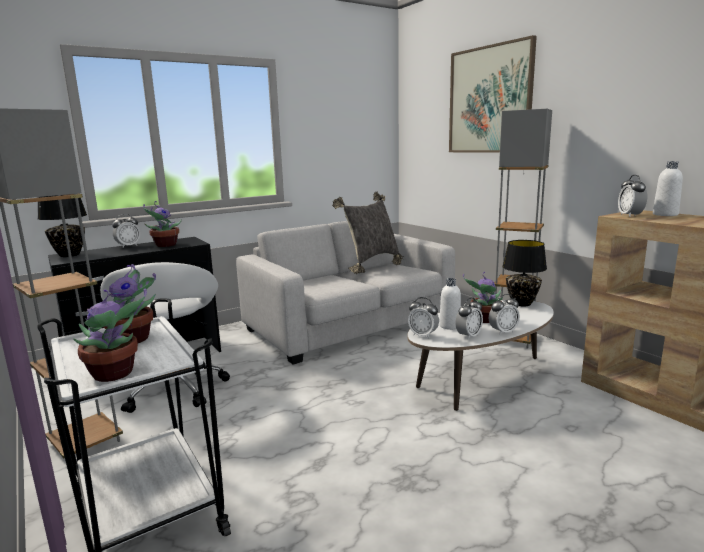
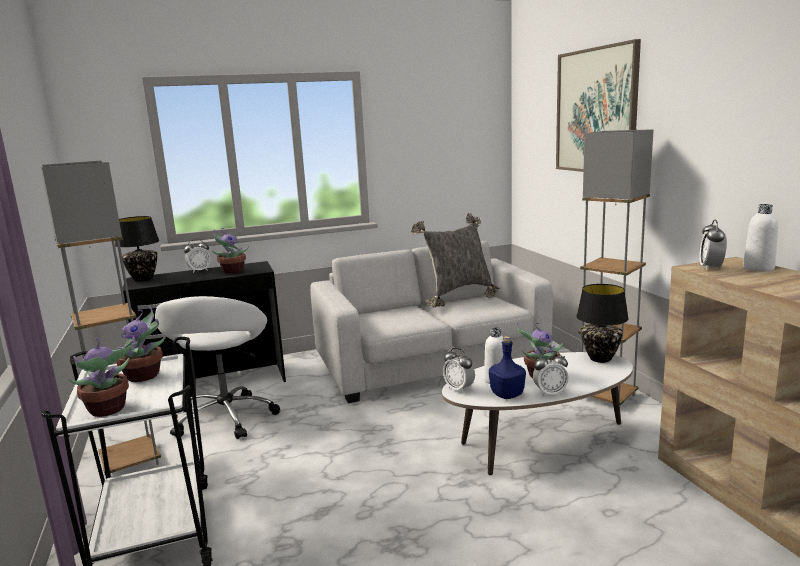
camera: 15 degrees right, 0 degrees up
alarm clock [455,297,483,340] -> blue bottle [489,336,526,399]

